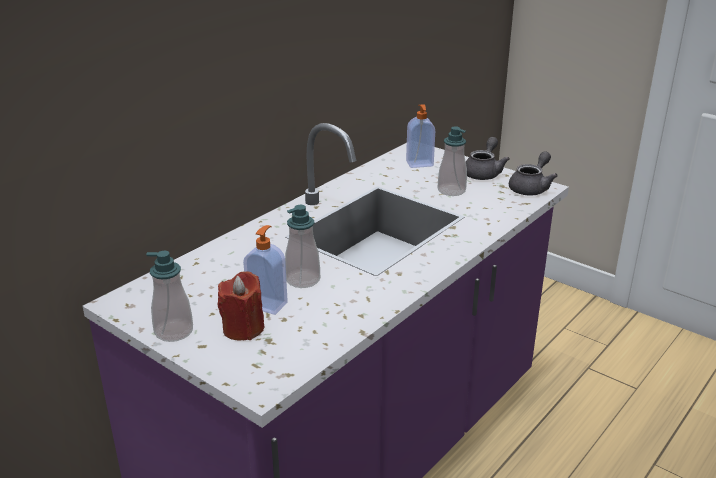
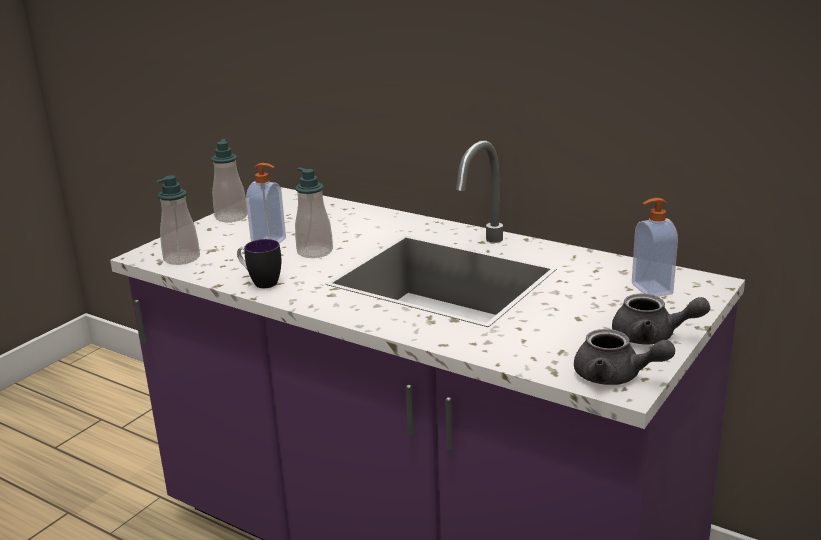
camera: 85 degrees right, 5 degrees down
red candle [218,271,264,341] -> none
soap dispenser [437,126,467,196] -> soap dispenser moved to [156,175,200,265]
none -> mug [237,239,281,288]

